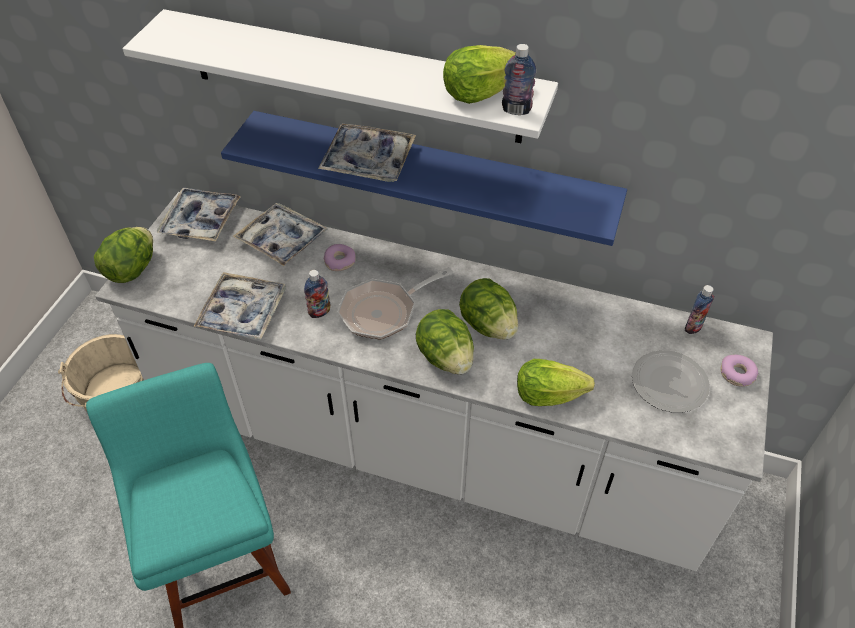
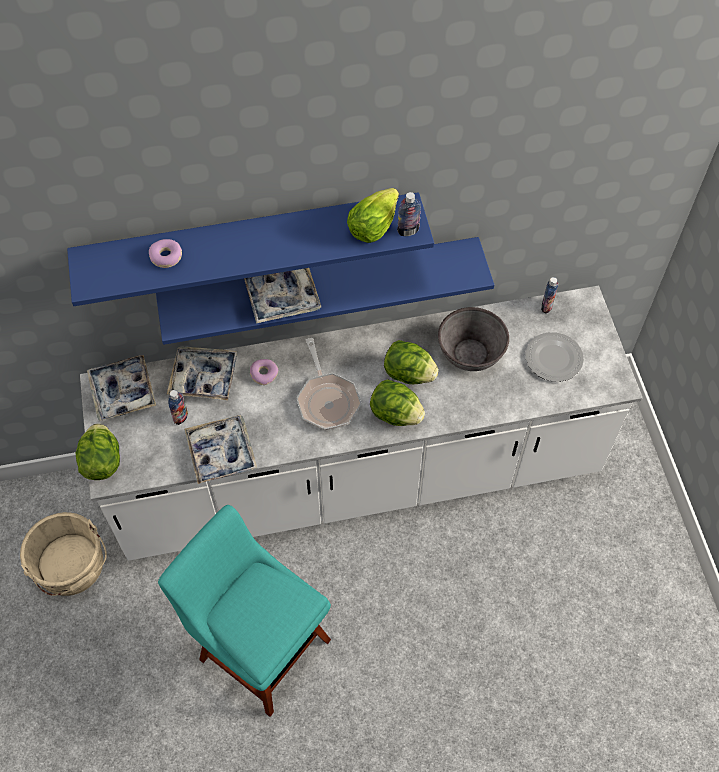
camera: 30 degrees left, 10 degrees up
white shelf [123,9,558,143] -> blue shelf [67,192,434,306]
bottle [304,270,330,318] -> bottle moved to [168,390,188,425]
frying pan [337,267,454,340] -> frying pan turned 45 degrees counterclockwise [296,338,361,430]
lettuce [517,359,595,406] -> none
donut [720,355,758,387] -> donut moved to [149,239,182,268]
none -> grey bowl [438,307,509,371]

